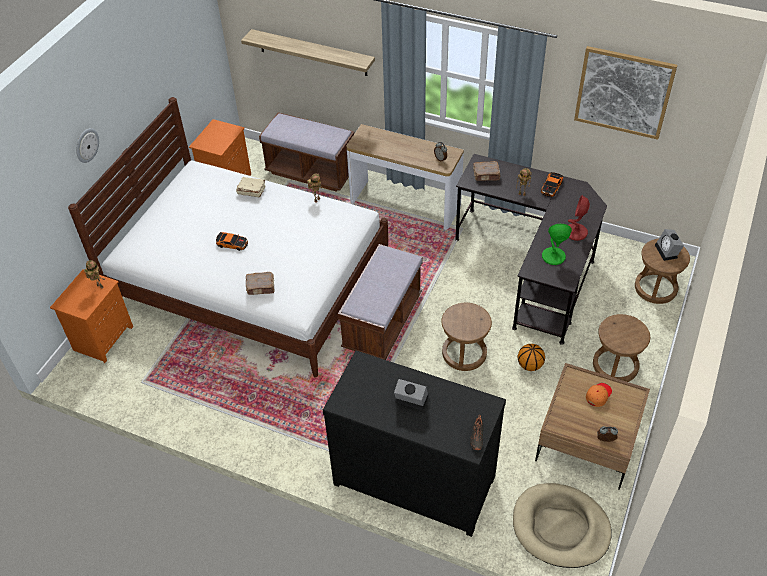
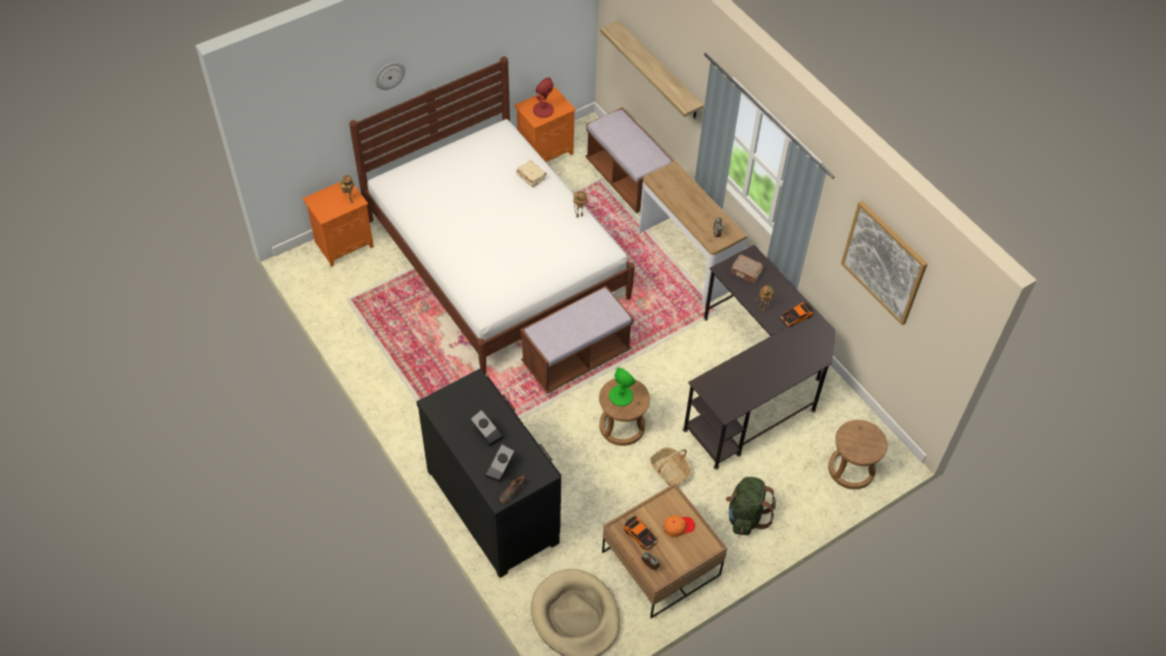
camera: 30 degrees right, 5 degrees up
toy car [216,232,248,251] -> toy car moved to [624,516,657,550]
brown book [246,272,275,295] -> none
basketball [518,344,545,371] -> basket [649,447,691,486]
green table lamp [542,224,572,265] -> green table lamp moved to [609,368,636,406]
red table lamp [568,195,590,241] -> red table lamp moved to [533,77,554,118]
brown stool [593,314,650,382] -> green backpack [726,477,776,535]
alarm clock [655,229,684,261] -> alarm clock moved to [485,445,514,483]

